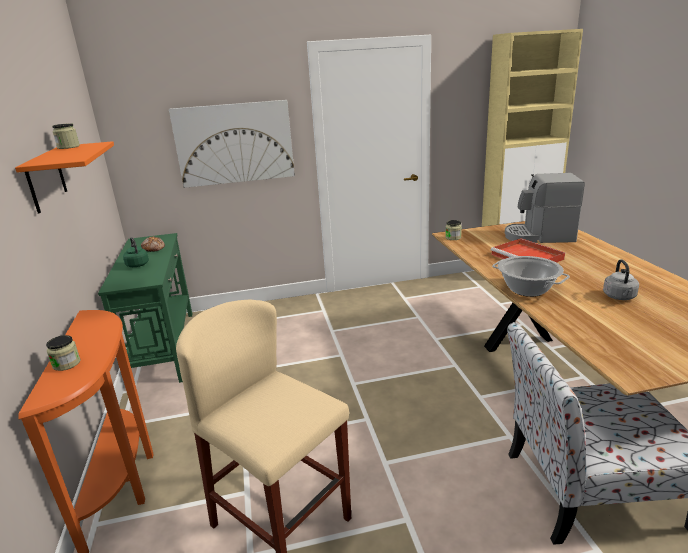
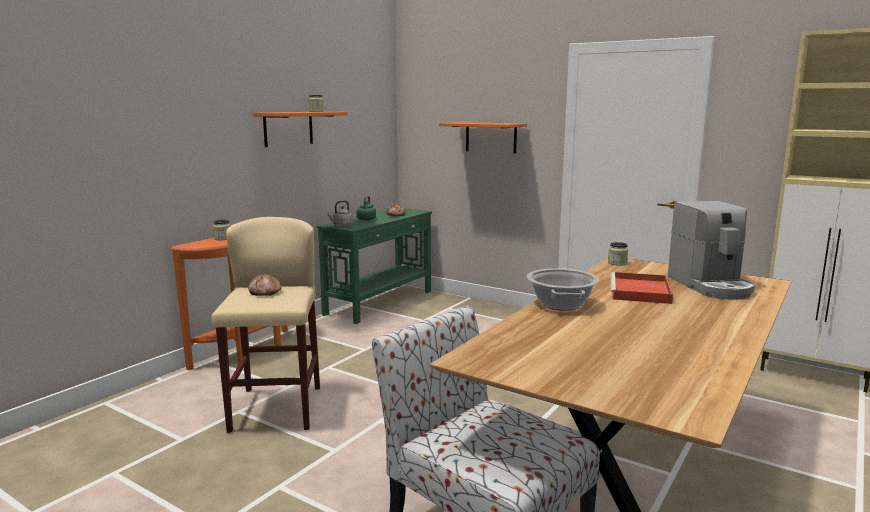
camera: 45 degrees right, 10 degrees down
picture [169,100,295,188] -> orange shelf [439,122,527,154]
coffee machine [505,173,585,243] -> coffee machine turned 150 degrees counterclockwise [668,201,755,299]
grey kettle [603,259,639,300] -> grey kettle moved to [327,201,353,227]
none -> bread [248,273,282,296]

